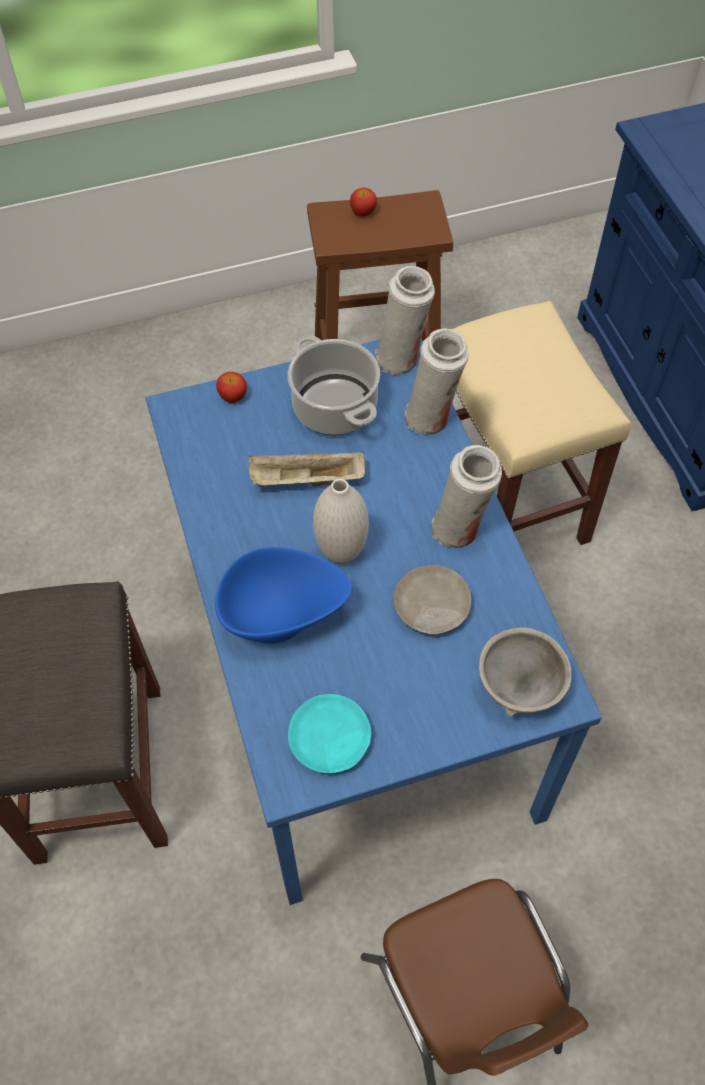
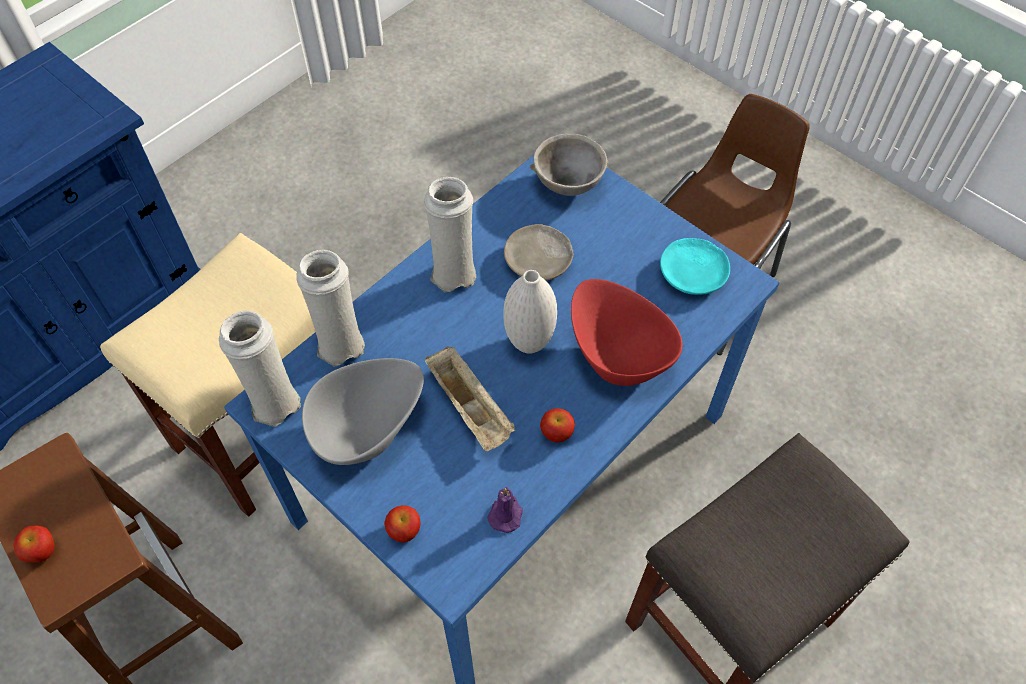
camera: 120 degrees left, 0 degrees up
blue bowl [215,547,352,644] -> red bowl [571,279,683,386]
cooking pot [288,335,380,435] -> grey bowl [302,358,424,465]
none -> purple candle [487,487,523,533]
none -> apple [540,408,575,443]

